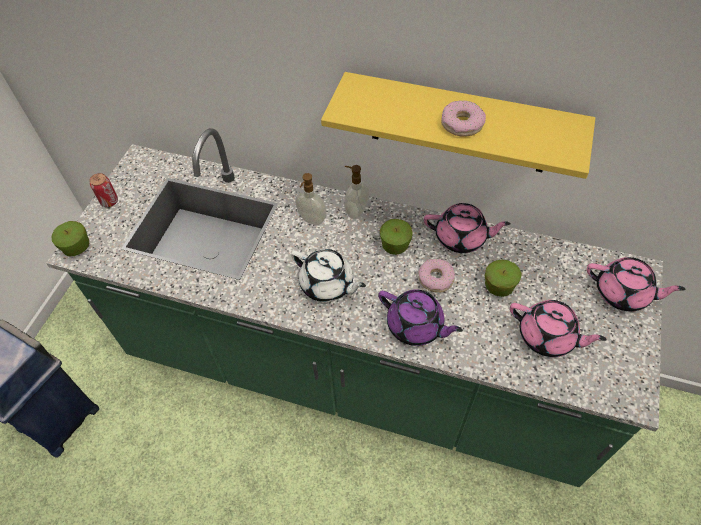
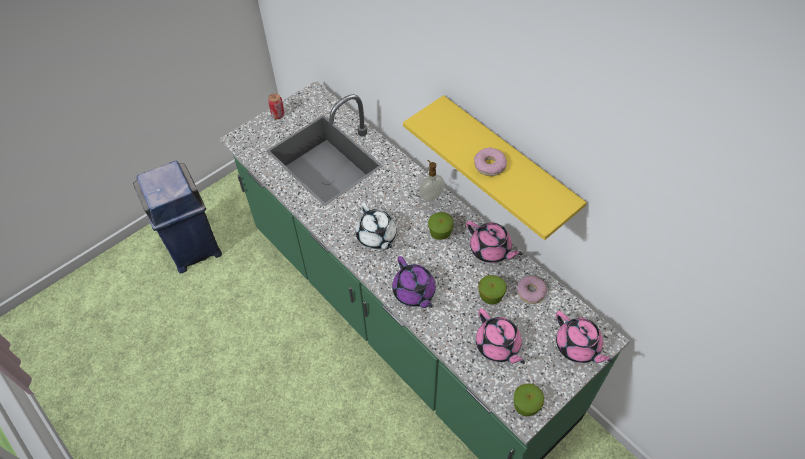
camera: 30 degrees right, 0 degrees up
apple [52,221,90,257] -> apple moved to [514,384,544,416]
soap dispenser [295,173,327,225] -> none
donut [418,259,455,293] -> donut moved to [517,276,547,304]

